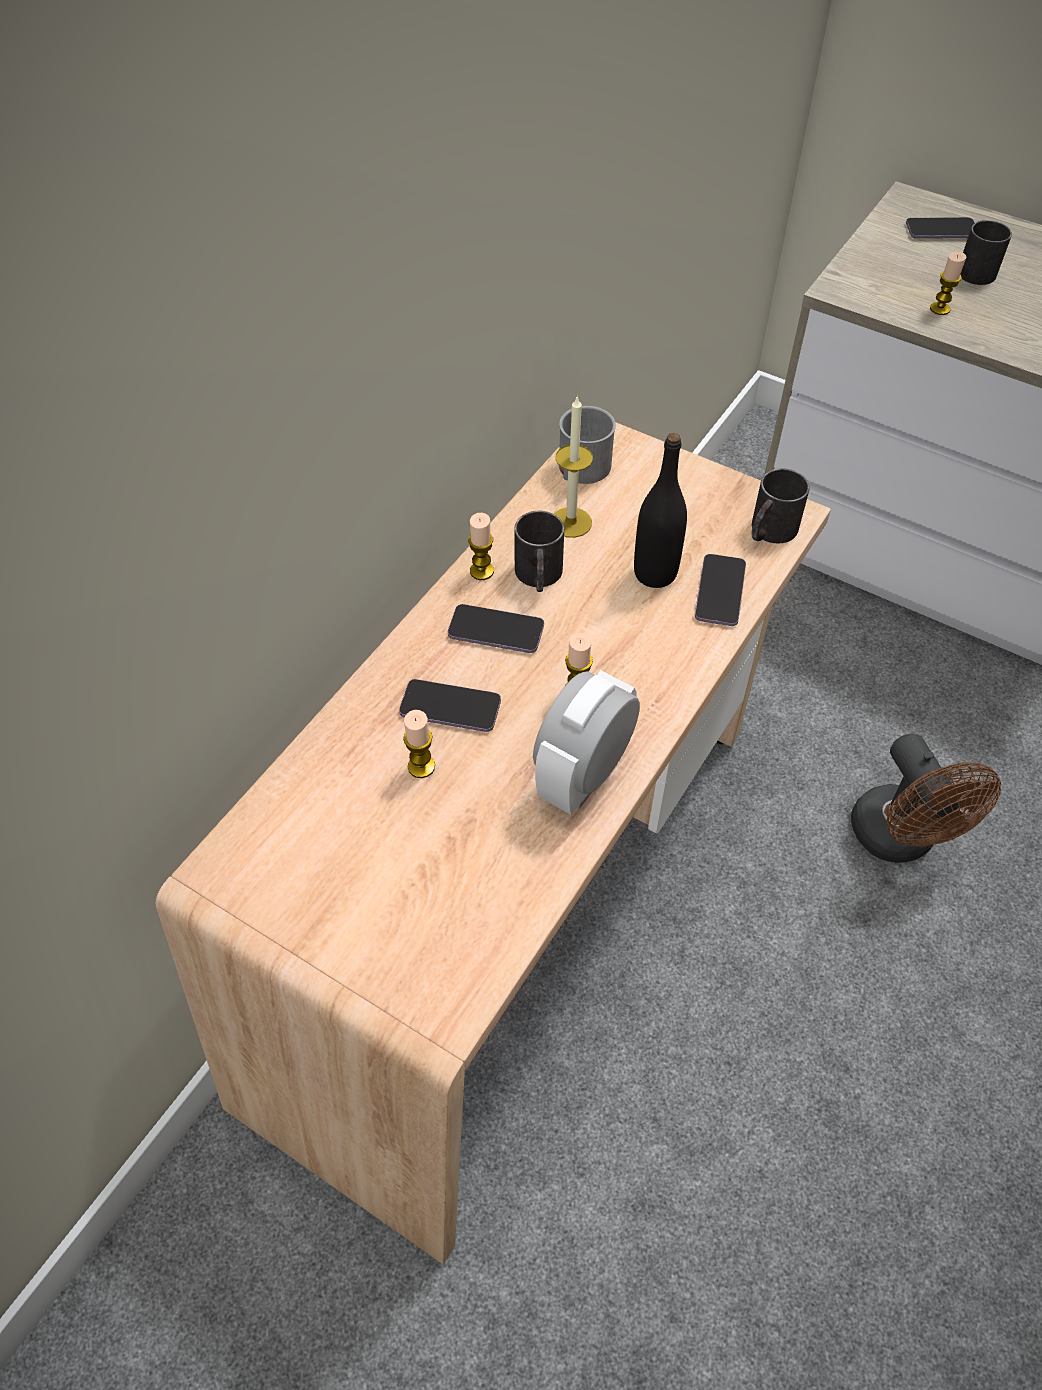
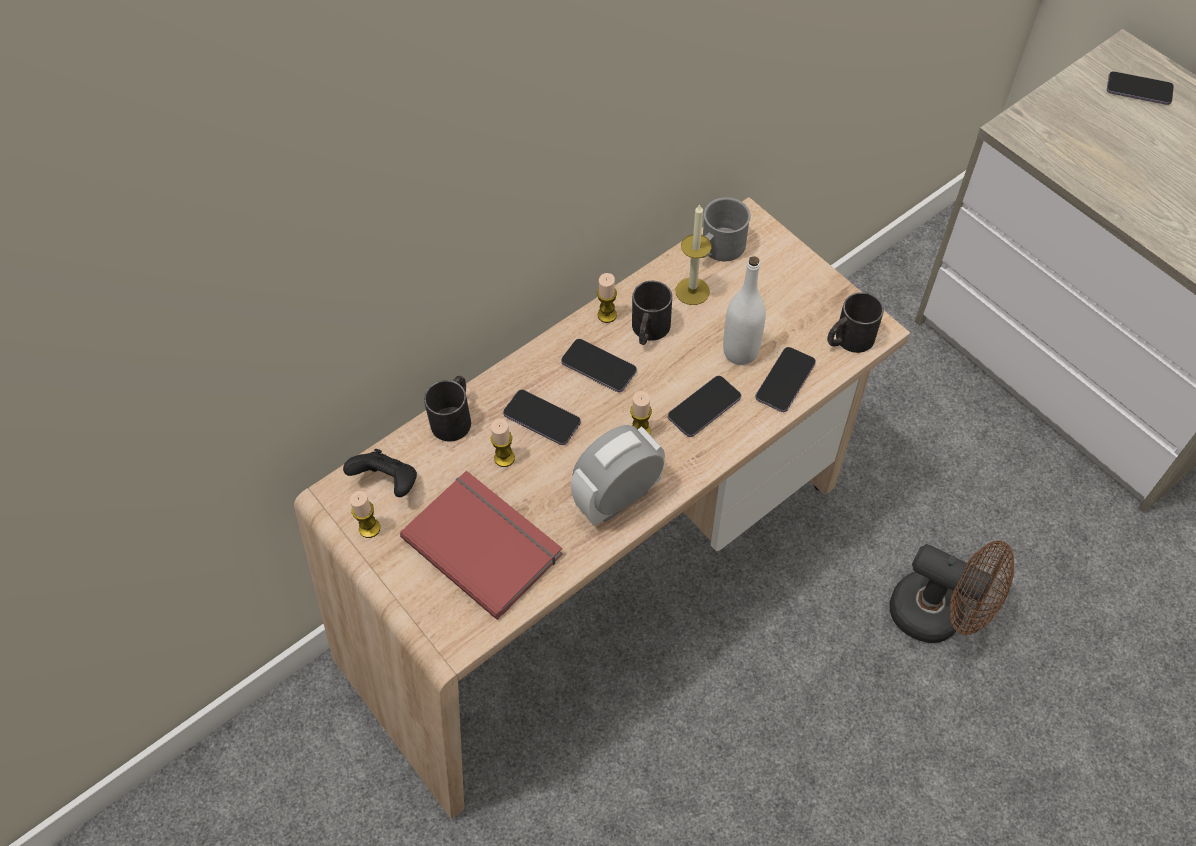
camera: 20 degrees right, 5 degrees up
black bottle [634,433,687,588] -> white bottle [723,256,766,365]
brown fan [851,734,1001,863] -> brown fan turned 60 degrees counterclockwise [890,540,1014,643]
candle [930,252,966,315] -> candle moved to [350,491,380,538]
black mug [960,220,1012,285] -> black mug moved to [424,376,471,442]
none -> black game controller [343,449,417,497]
none -> red book [400,470,563,620]
none -> phone [668,376,741,437]

